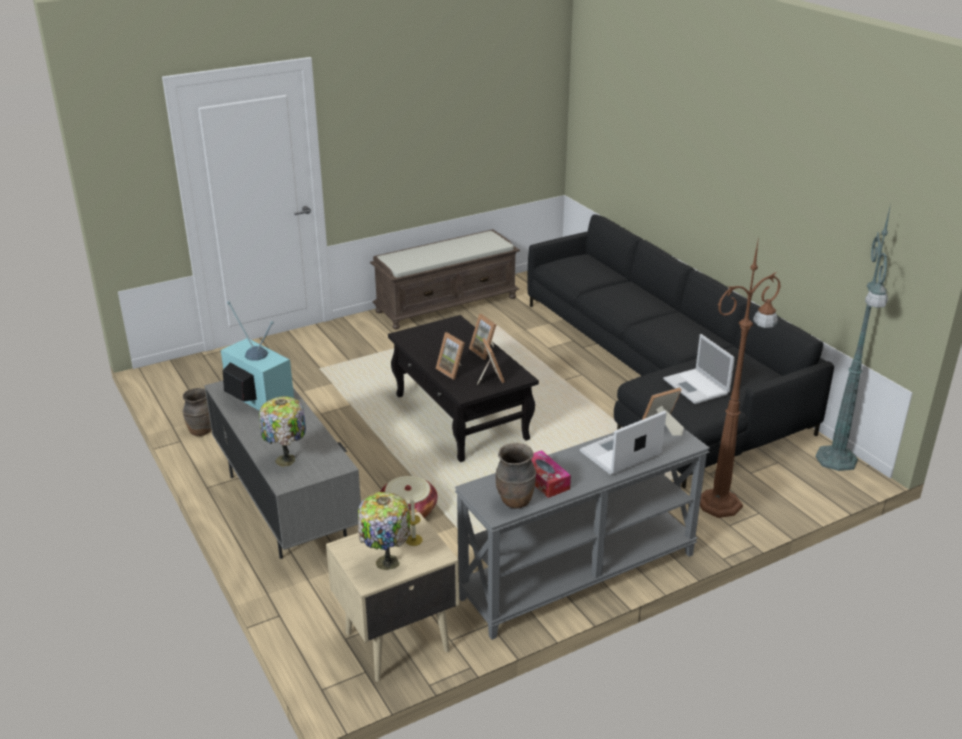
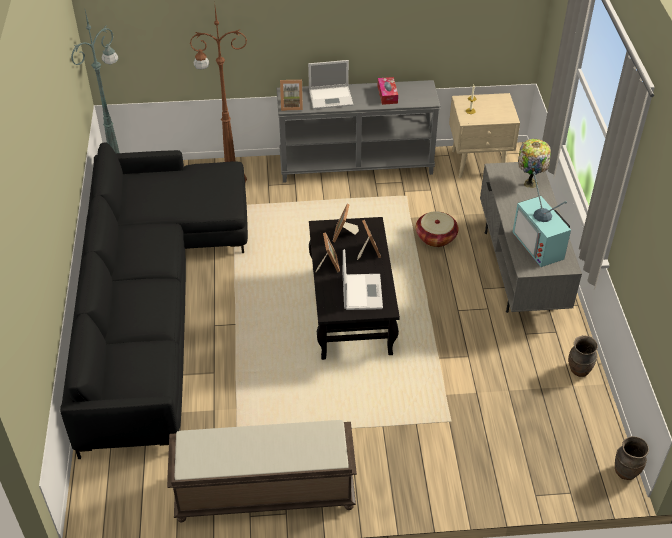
camera: 155 degrees left, 15 degrees up
table lamp [358,492,410,570] -> none
brown vase [496,443,537,508] -> brown vase moved to [615,436,649,480]
laptop [663,334,735,404] -> laptop moved to [343,249,383,310]

